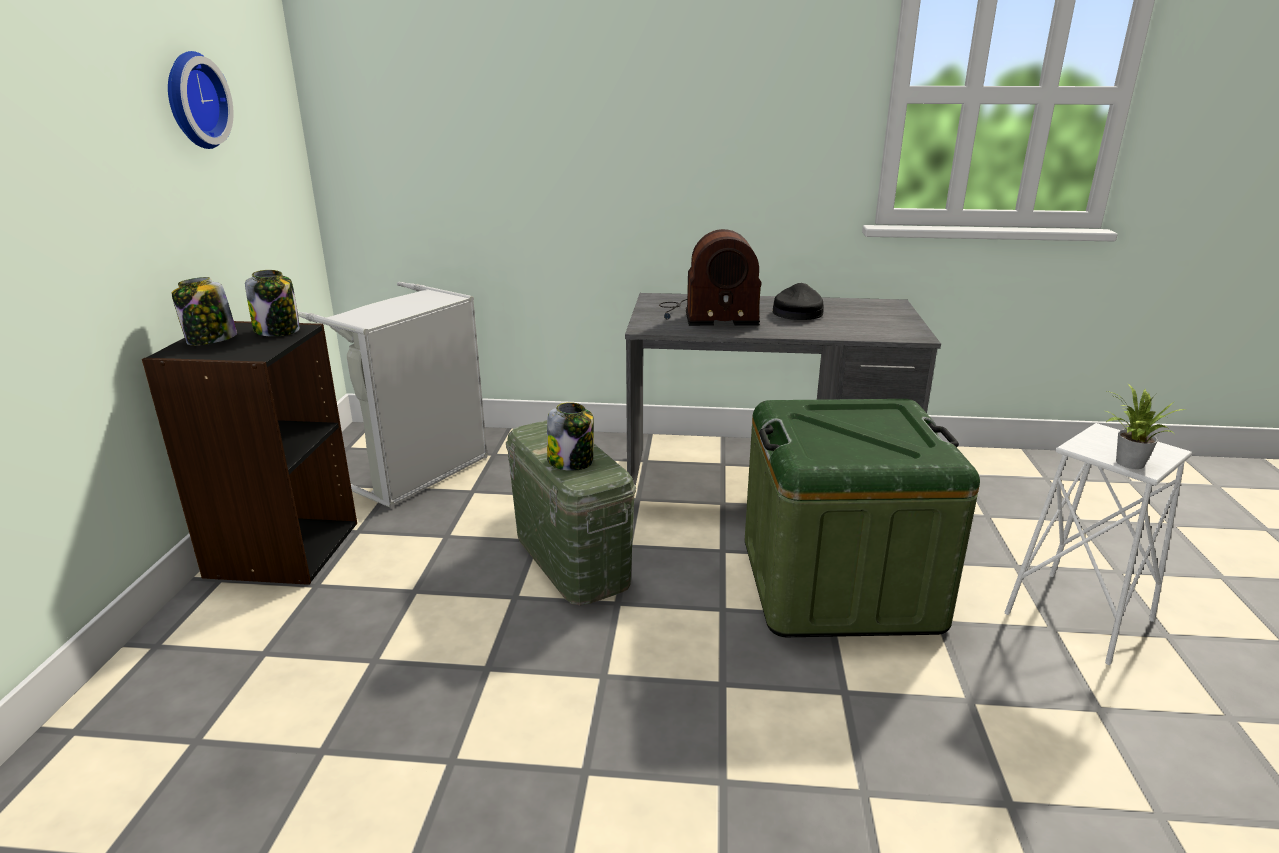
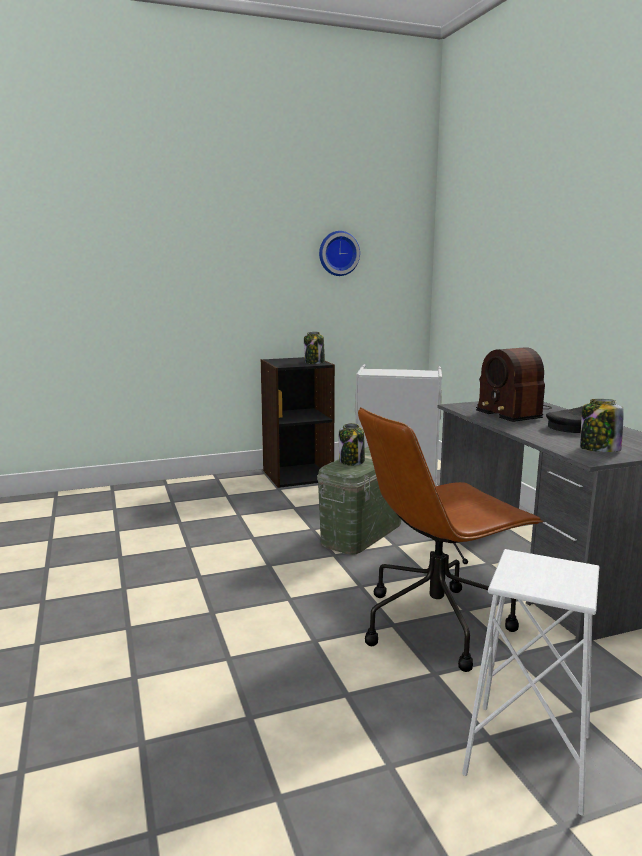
camera: 65 degrees right, 10 degrees down
jar [172,277,237,345] -> jar moved to [580,399,624,452]
green storage box [745,399,980,637] -> brown office chair [358,407,543,672]
potted plant [1106,383,1186,469] -> none

